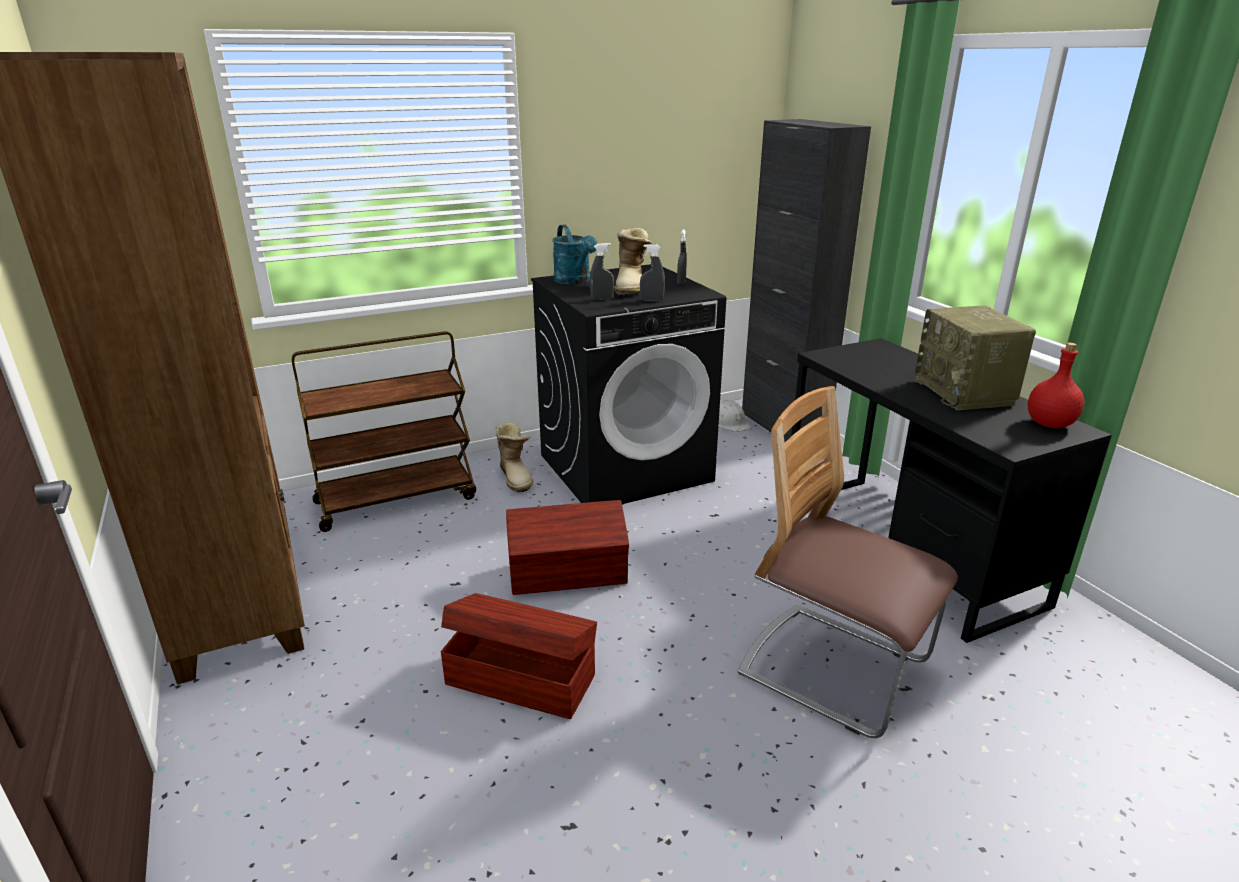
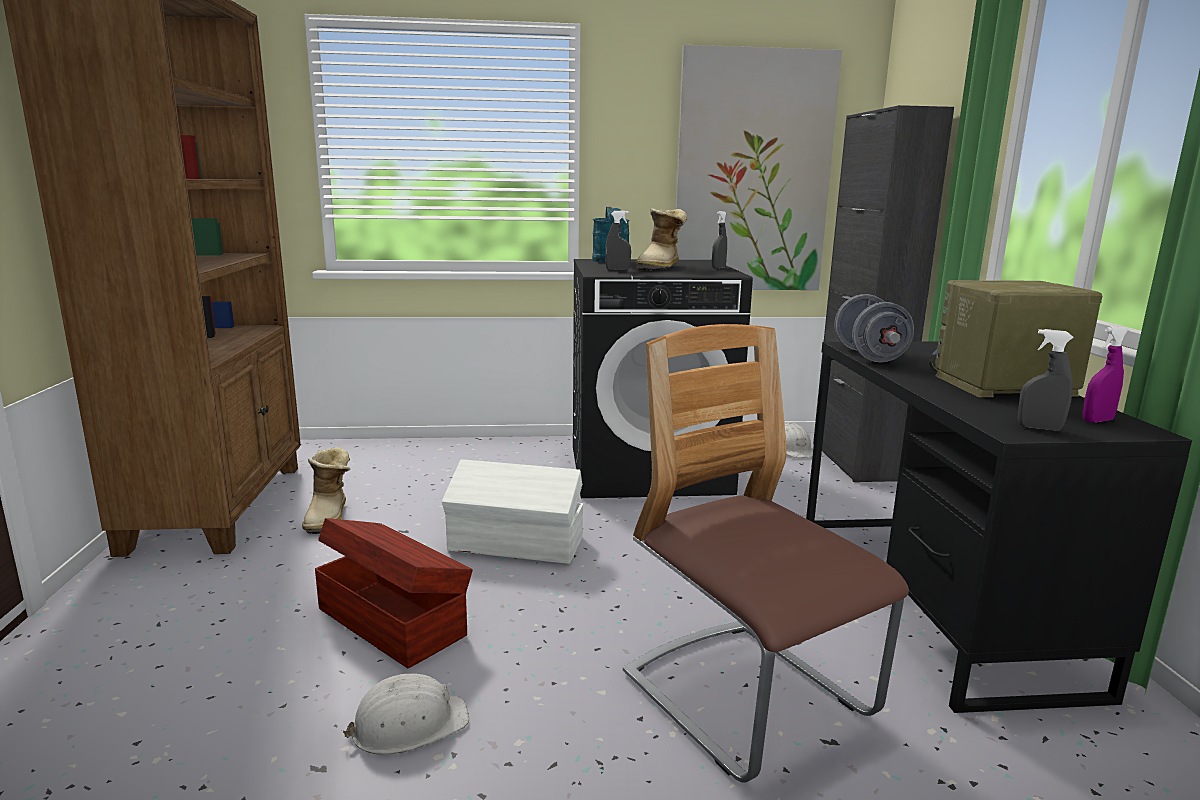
camera: 20 degrees right, 10 degrees down
brown cart [292,331,476,532] -> none
boot [496,422,533,492] -> boot moved to [302,447,350,534]
brown storage box [506,500,629,595] -> white storage box [442,459,583,564]
grey spray bottle [640,244,665,301] -> grey spray bottle moved to [1018,329,1074,431]
radio [915,306,1036,410] -> radio turned 75 degrees clockwise [929,280,1102,397]
red bottle [1028,343,1084,429] -> purple spray bottle [1083,326,1128,423]
none -> white hard hat [343,674,469,754]
none -> picture [675,45,842,290]
none -> grey dumbbell [834,294,914,362]

